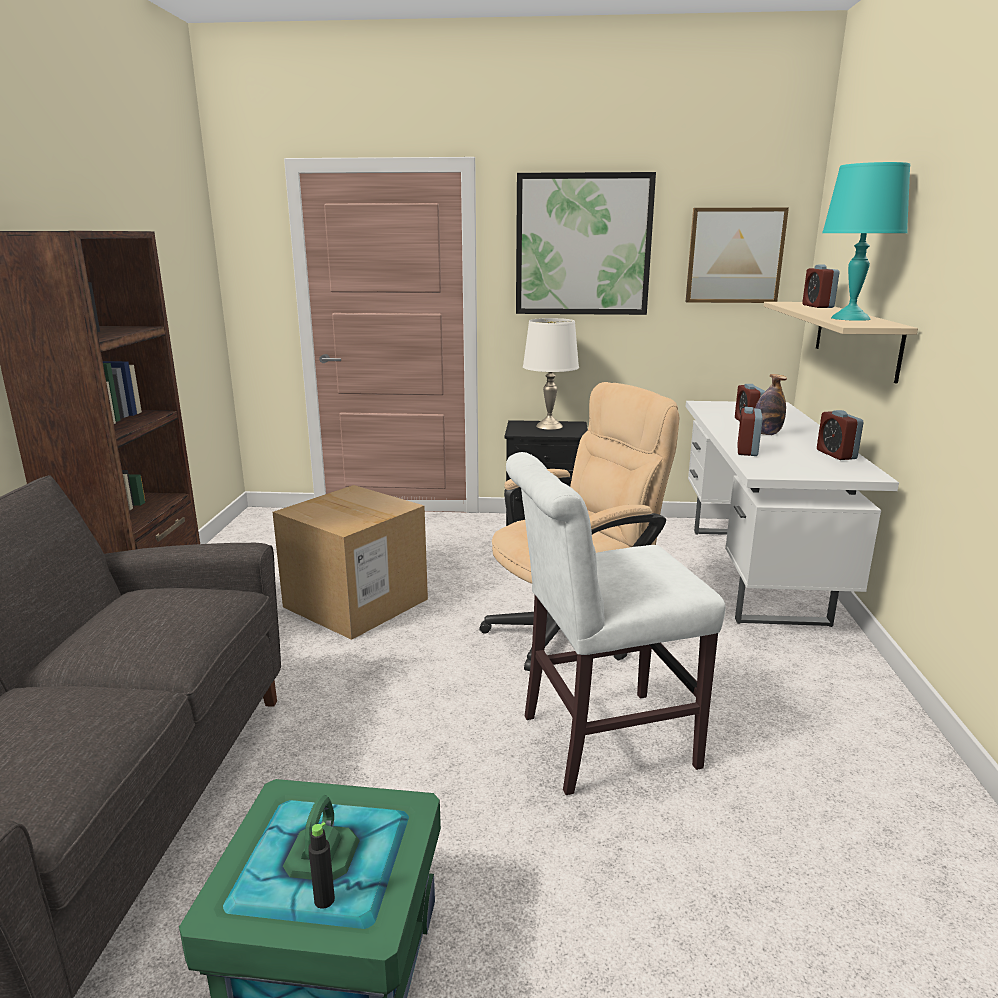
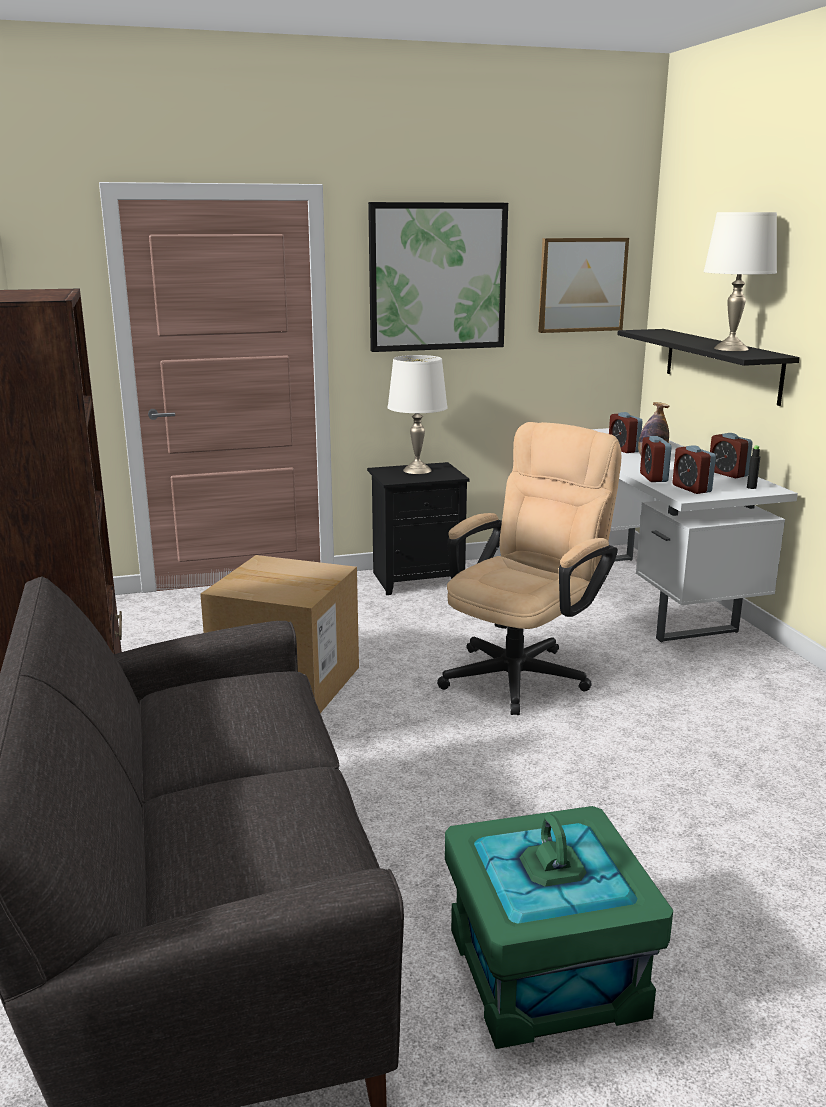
camera: 20 degrees left, 0 degrees up
black bottle [308,822,335,909] -> black bottle moved to [747,445,760,489]
white chair [506,452,726,795] -> none
beige shelf [764,302,918,384] -> black shelf [617,329,800,406]
alarm clock [802,265,839,308] -> alarm clock moved to [672,445,716,494]
turquoise table lamp [822,162,910,321] -> white table lamp [703,212,777,351]

